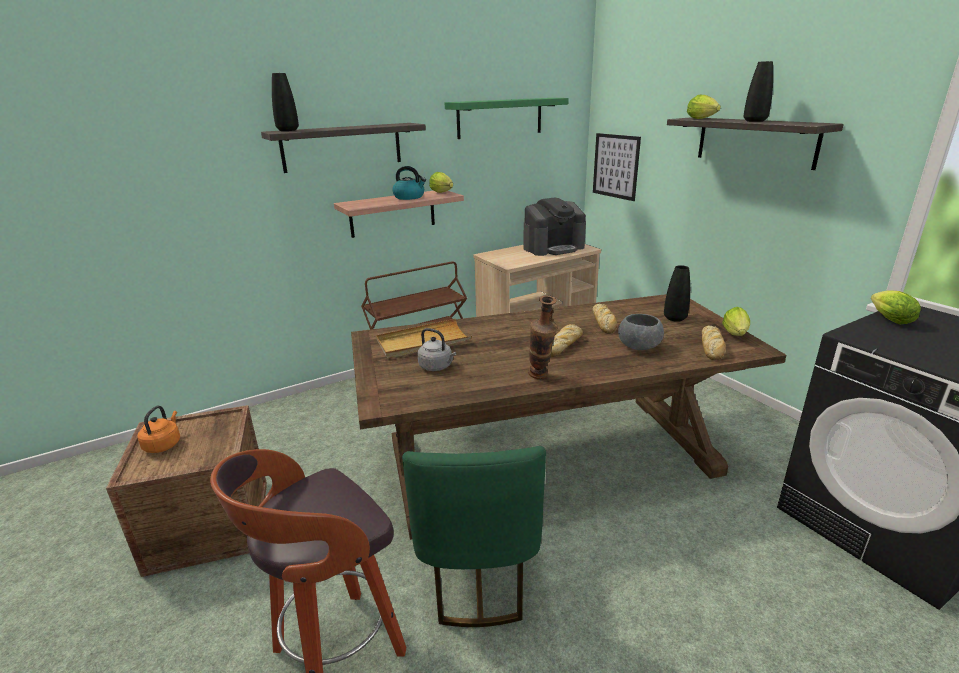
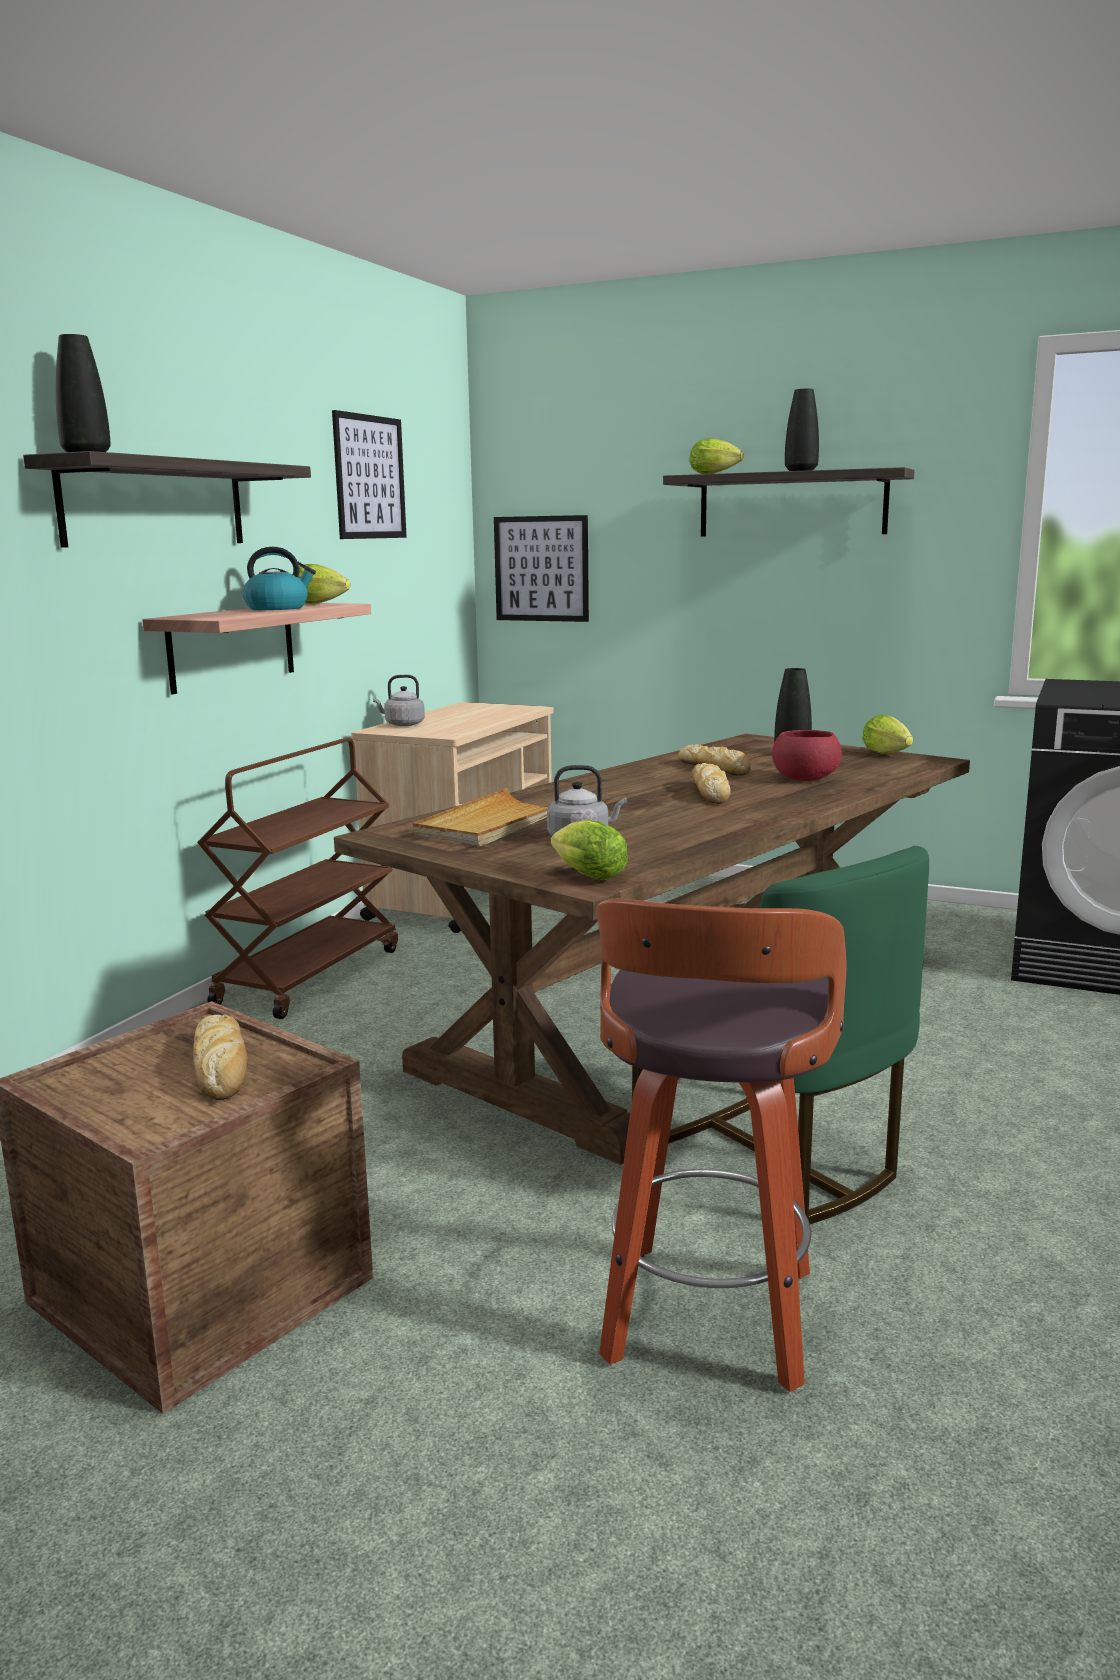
camera: 35 degrees left, 10 degrees down
orange kettle [137,406,180,453] -> none
green shelf [445,98,569,139] -> picture [332,410,407,539]
coffee machine [523,197,586,256] -> none
vase [528,296,557,379] -> none
grey bowl [618,314,664,350] -> red bowl [772,730,842,781]
bread [702,326,726,360] -> bread moved to [193,1015,248,1100]
lettuce [871,290,921,324] -> lettuce moved to [551,820,628,880]
none -> grey kettle [373,675,425,726]

